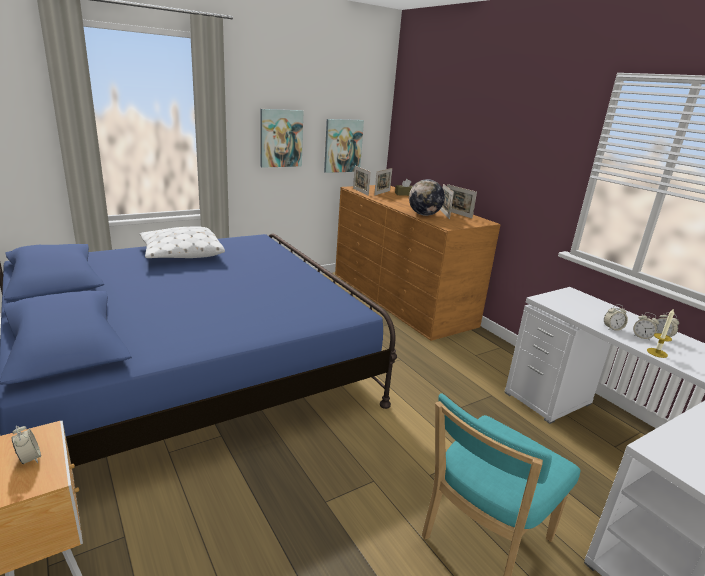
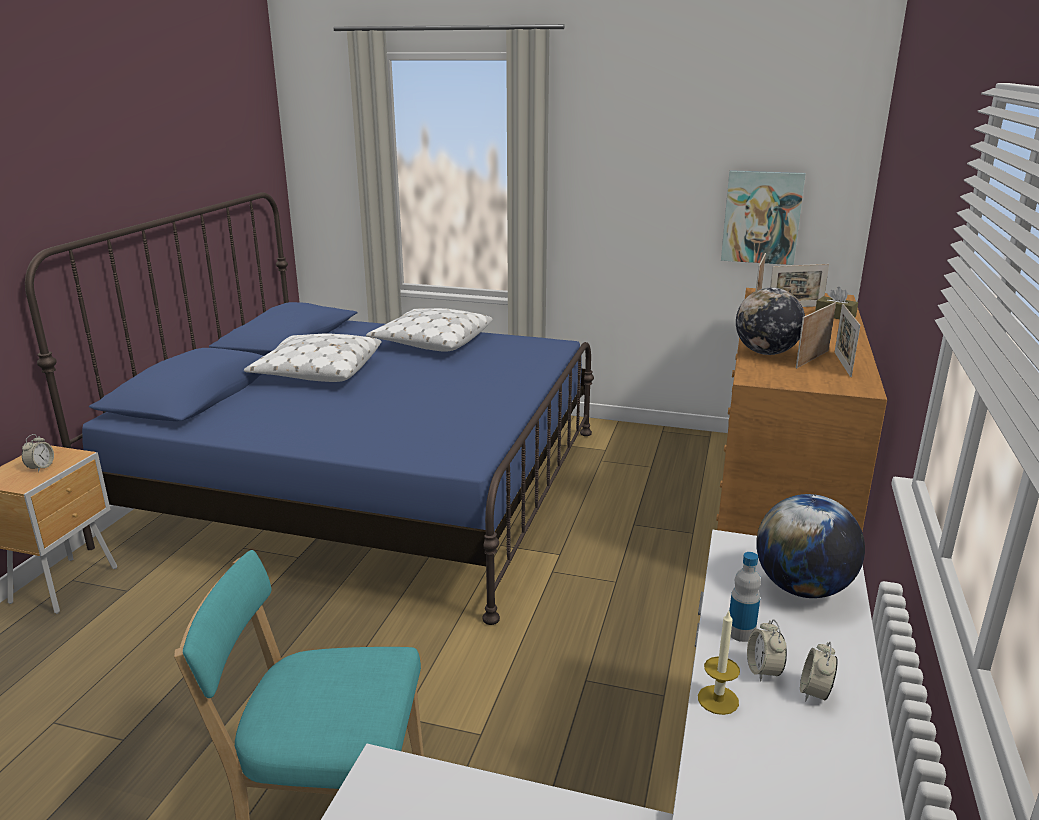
camera: 50 degrees right, 0 degrees up
picture [260,109,303,168] -> none
alarm clock [604,305,628,331] -> bottle [729,552,761,642]
none -> white pillow [244,333,382,382]
none -> globe [756,494,865,598]

